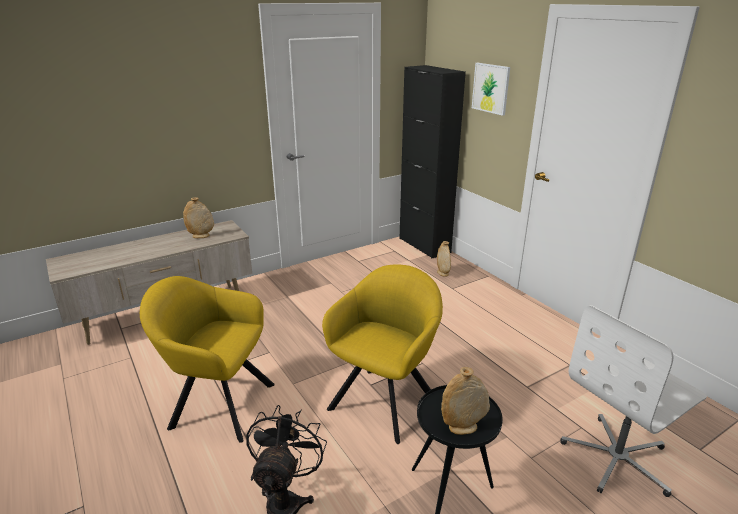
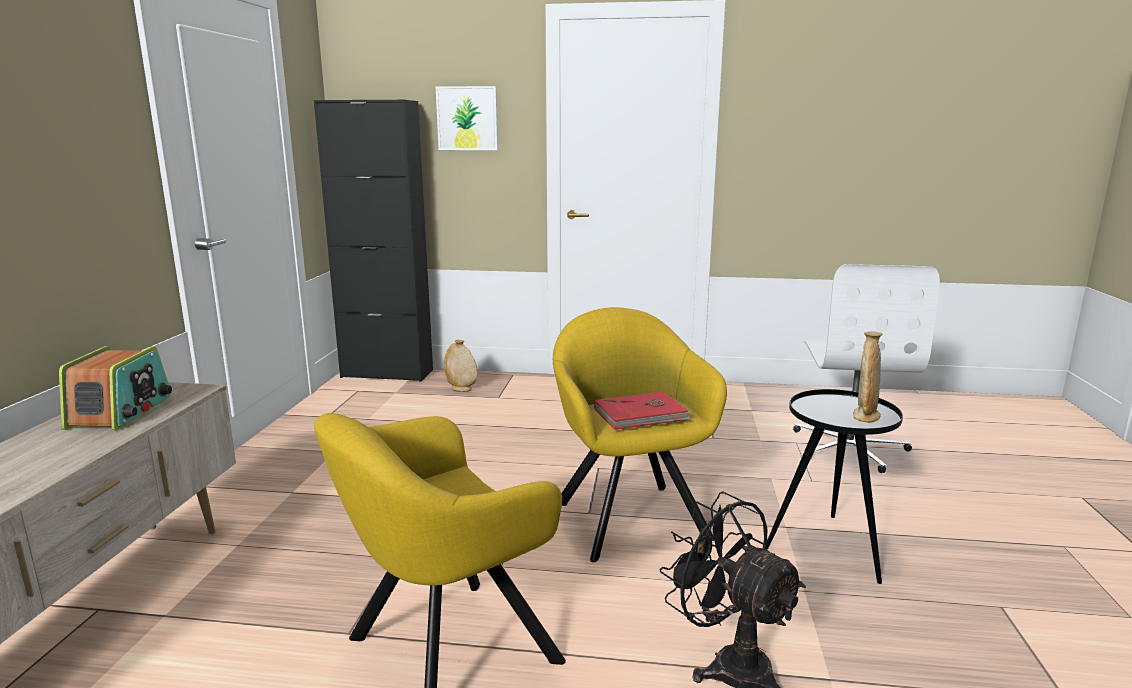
camera: 50 degrees left, 10 degrees down
beige vase [183,197,214,238] -> radio [59,346,172,431]
none -> red book [594,392,691,430]

